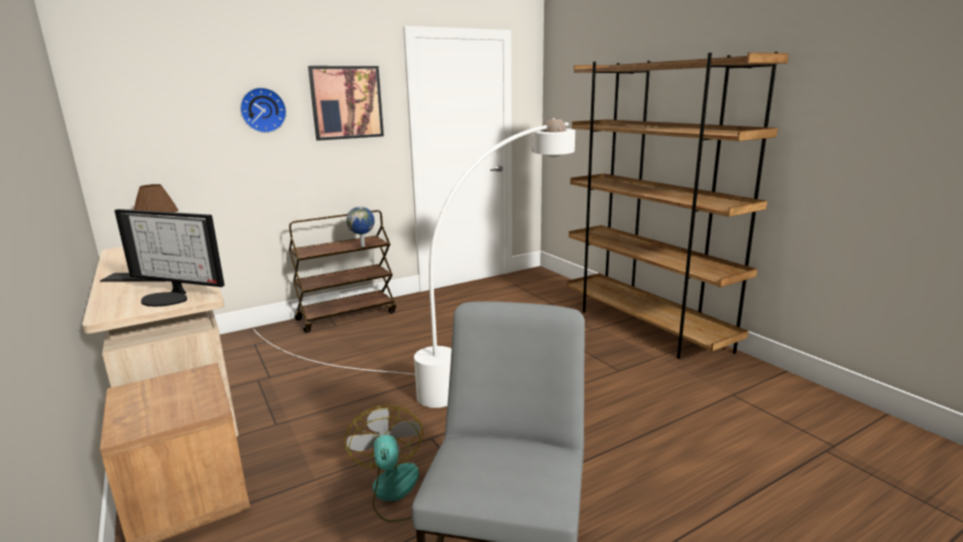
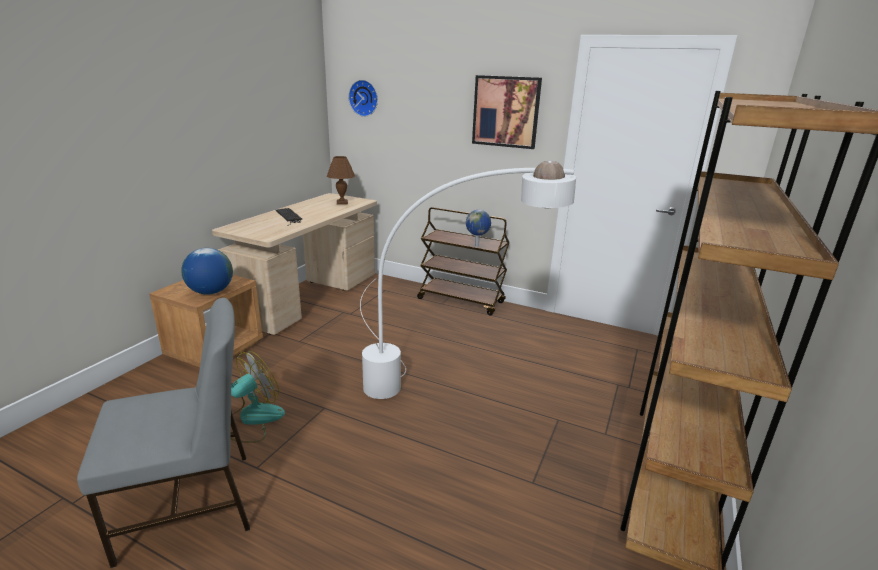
camera: 55 degrees right, 5 degrees up
monitor [114,209,225,307] -> none
wall clock [240,87,287,133] -> wall clock moved to [349,80,378,117]
none -> globe [181,248,233,295]

